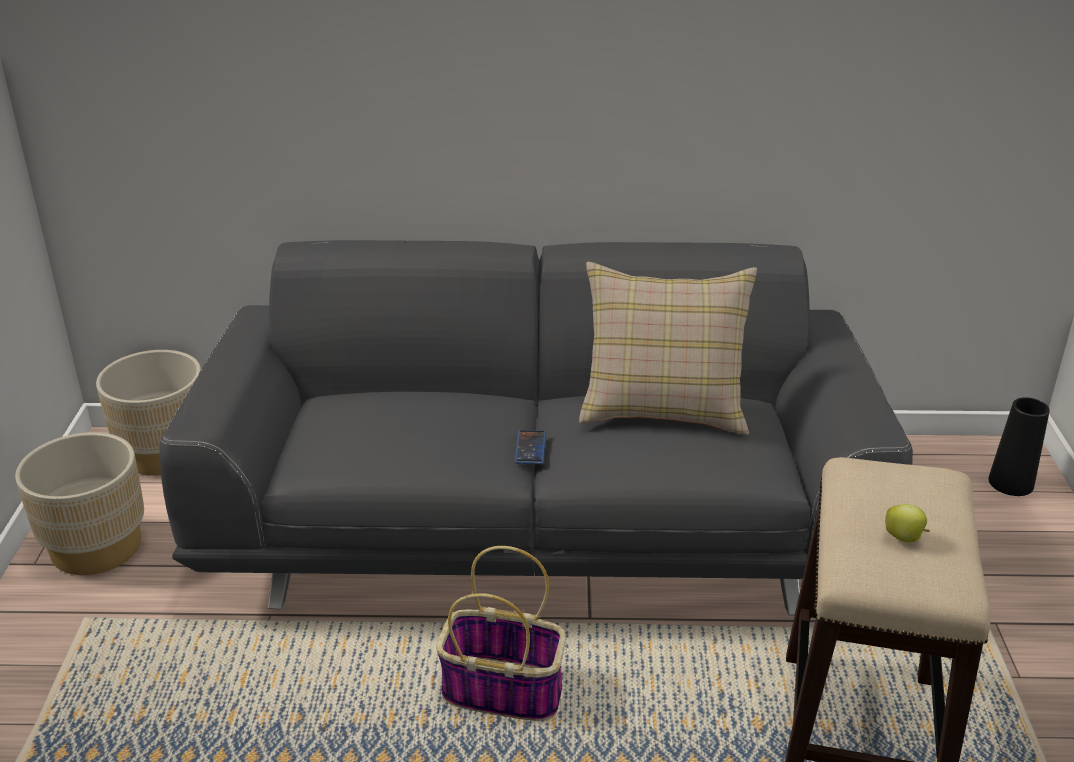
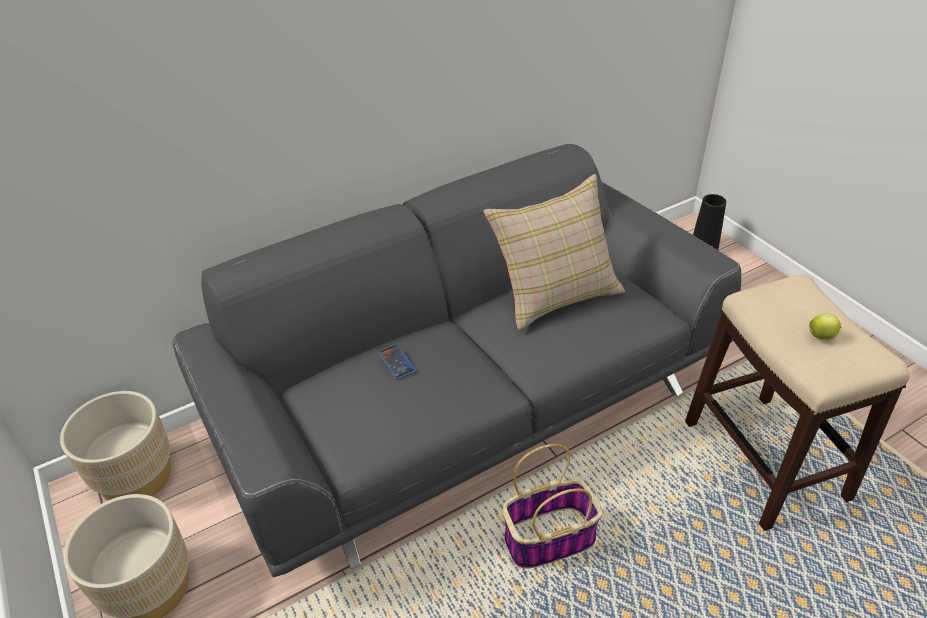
camera: 30 degrees left, 10 degrees up
phone [515,430,546,464] -> phone moved to [378,344,416,380]

